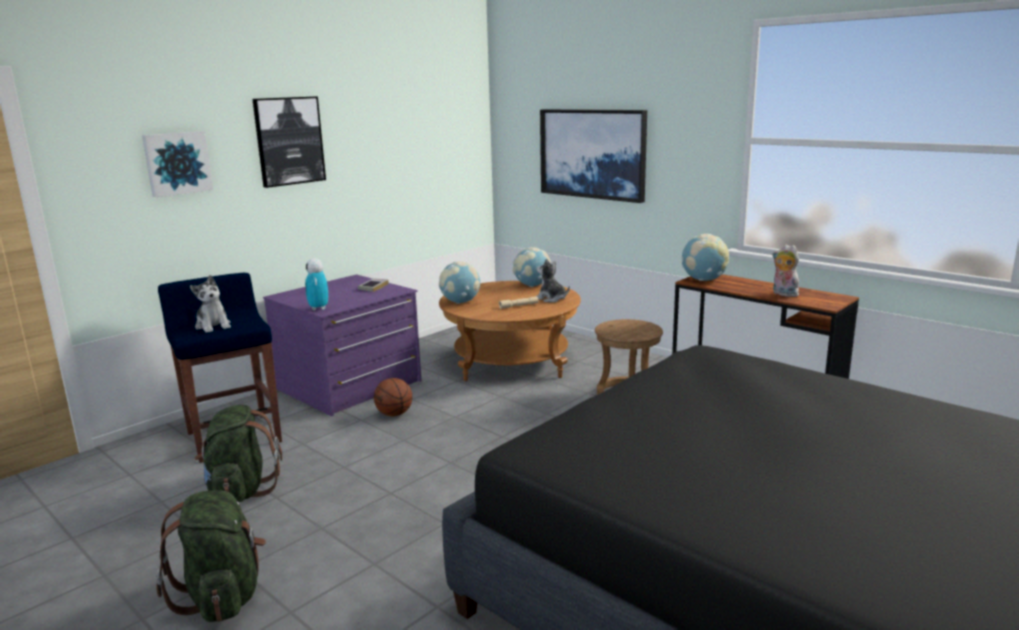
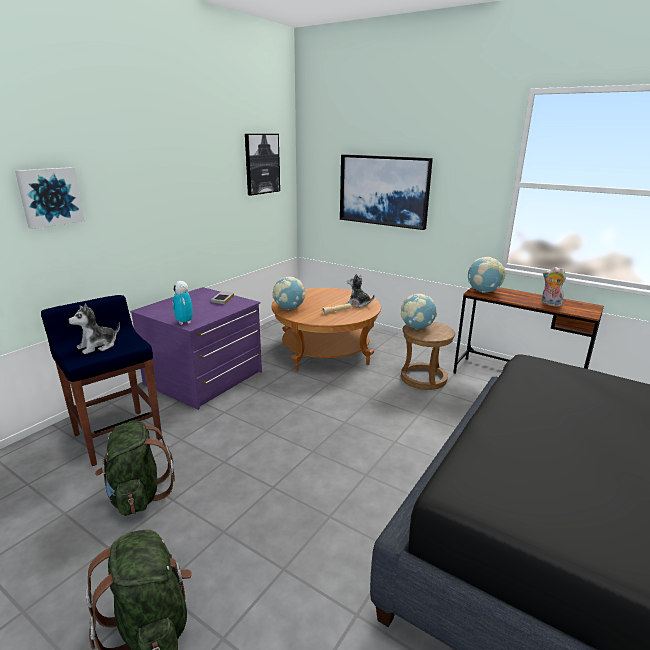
camera: 10 degrees left, 5 degrees up
plush toy [190,275,231,333] -> plush toy turned 90 degrees clockwise [68,304,120,354]
picture [252,97,326,188] -> picture moved to [245,134,280,196]
basketball [374,378,412,416] -> none
globe [513,247,551,287] -> globe moved to [401,294,437,330]

